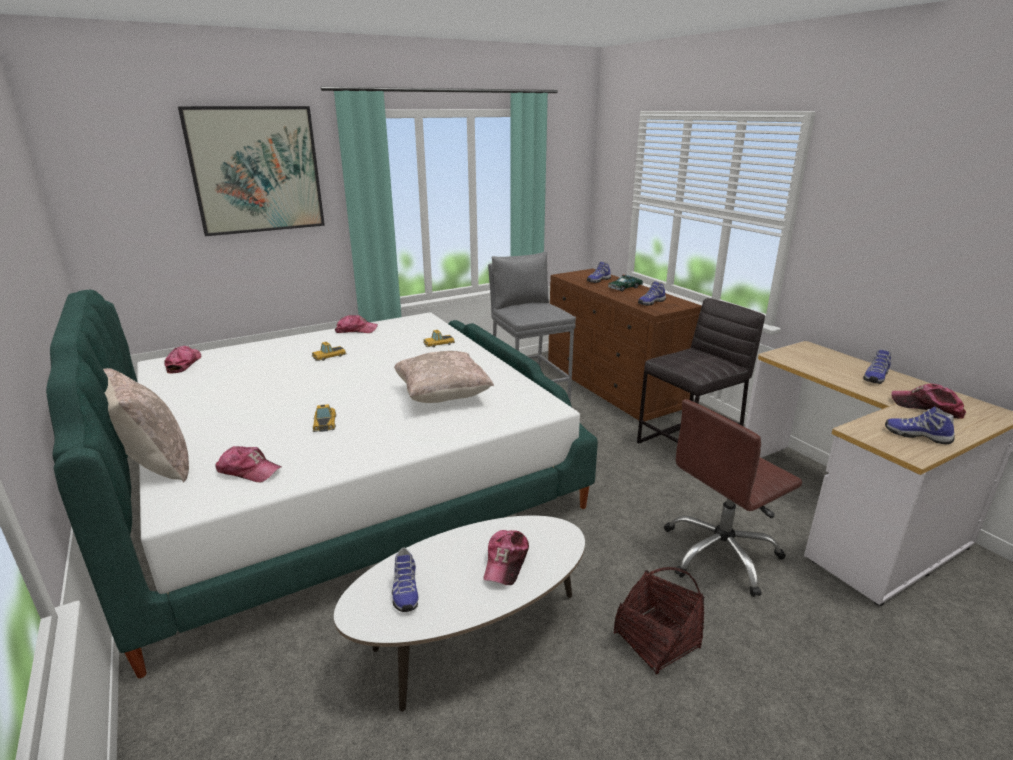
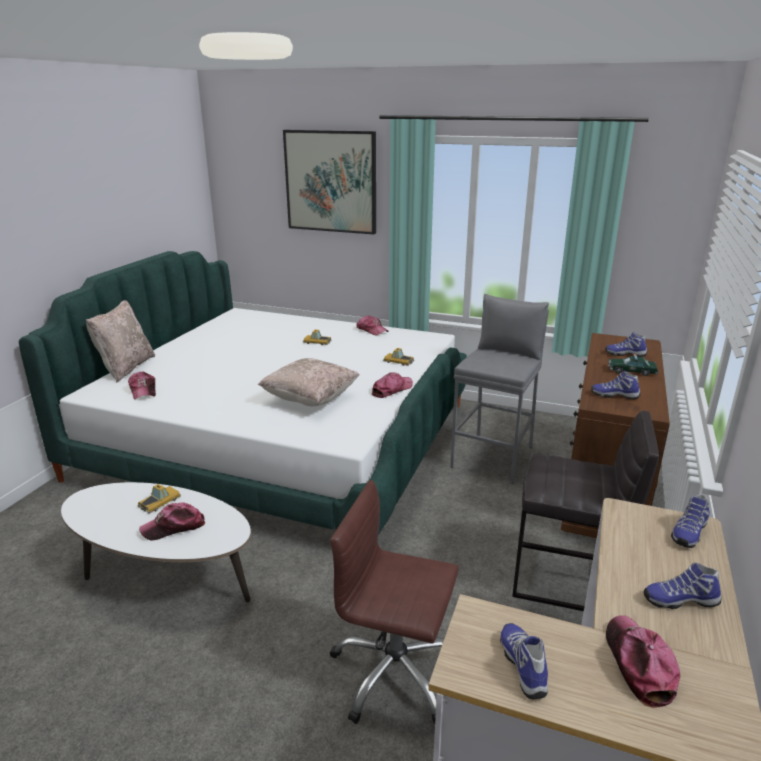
camera: 50 degrees right, 0 degrees up
cap [164,346,201,374] -> cap moved to [372,372,413,398]
toy car [313,404,336,432] -> toy car moved to [138,484,181,513]
shoe [392,548,418,612] -> shoe moved to [671,495,710,548]
basket [613,567,705,674] -> none

